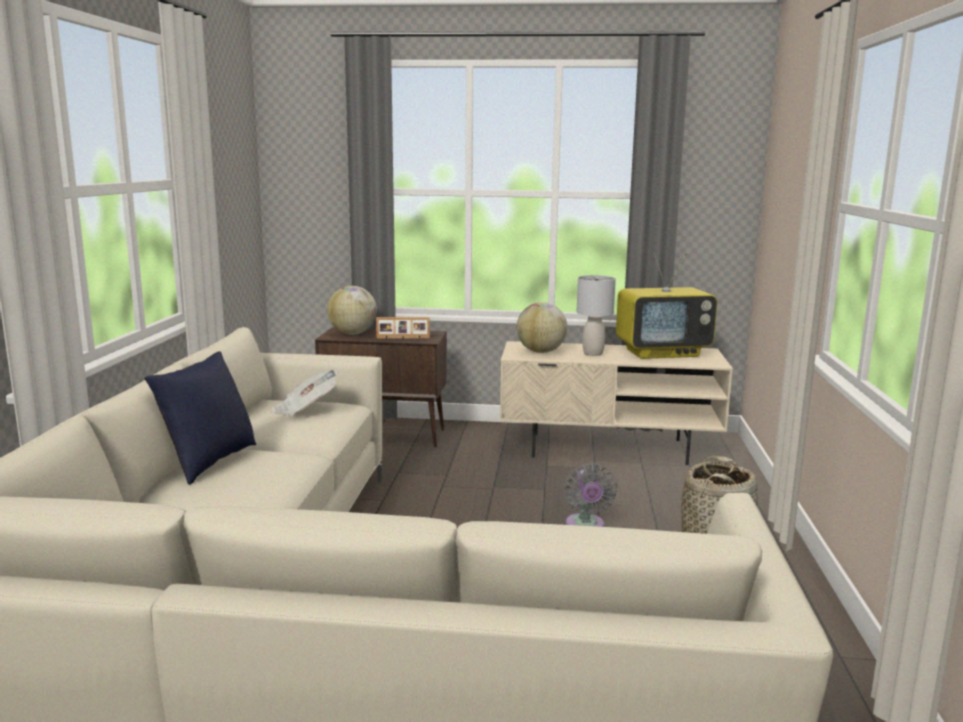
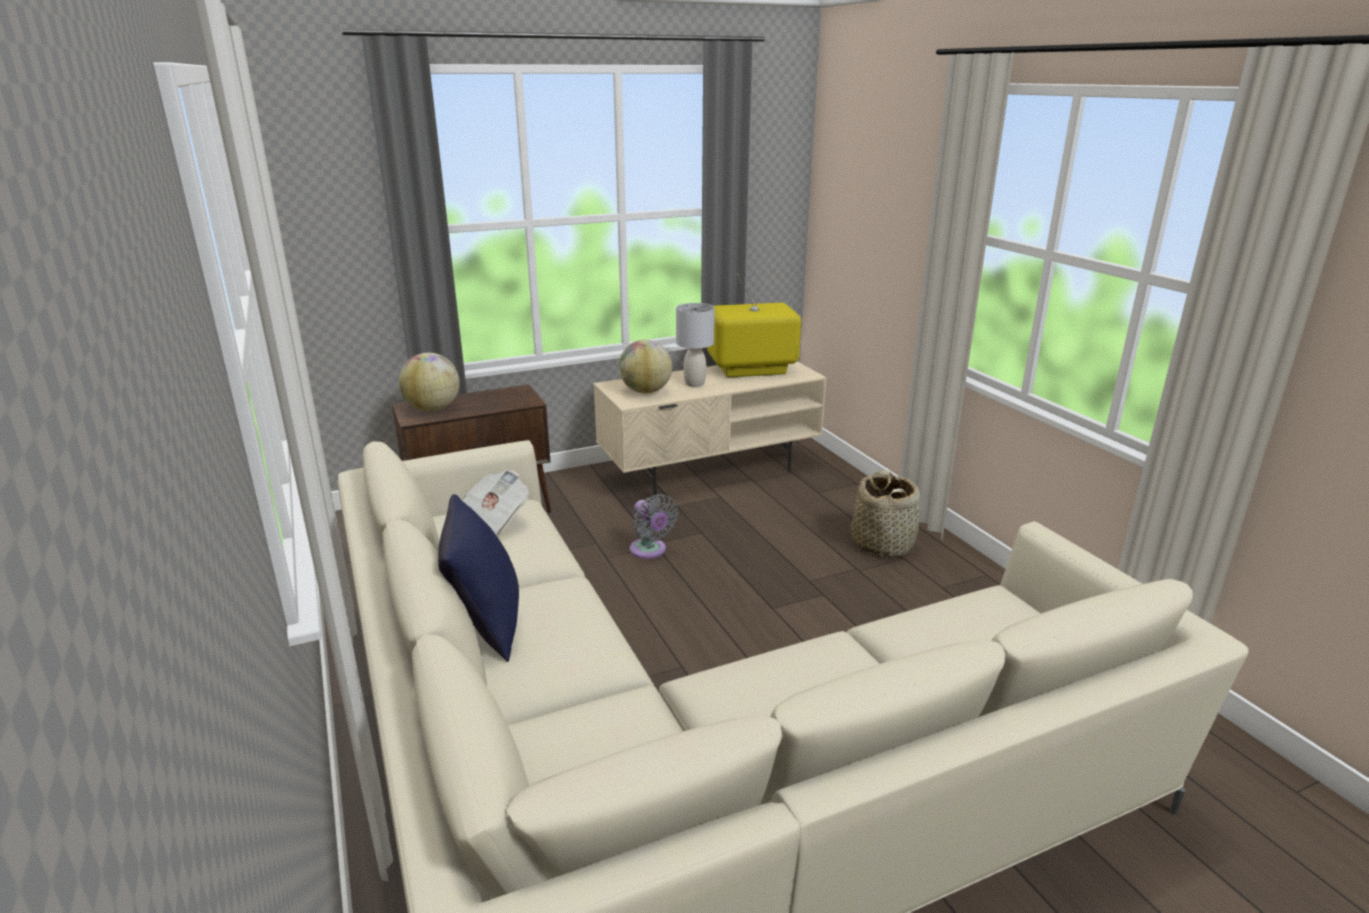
camera: 30 degrees left, 10 degrees up
picture frame [376,317,430,339] -> none
grey fan [563,463,617,527] -> grey fan moved to [630,494,678,559]
television [616,253,717,359] -> television turned 150 degrees counterclockwise [707,271,801,377]

